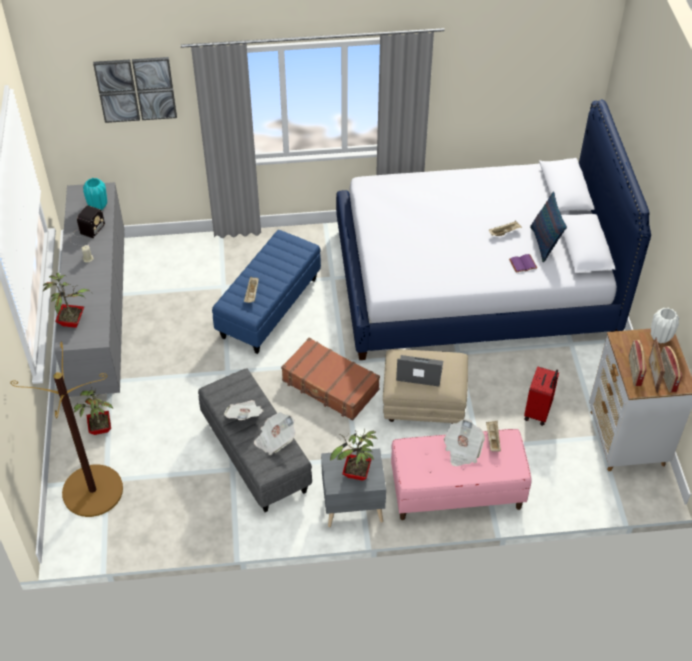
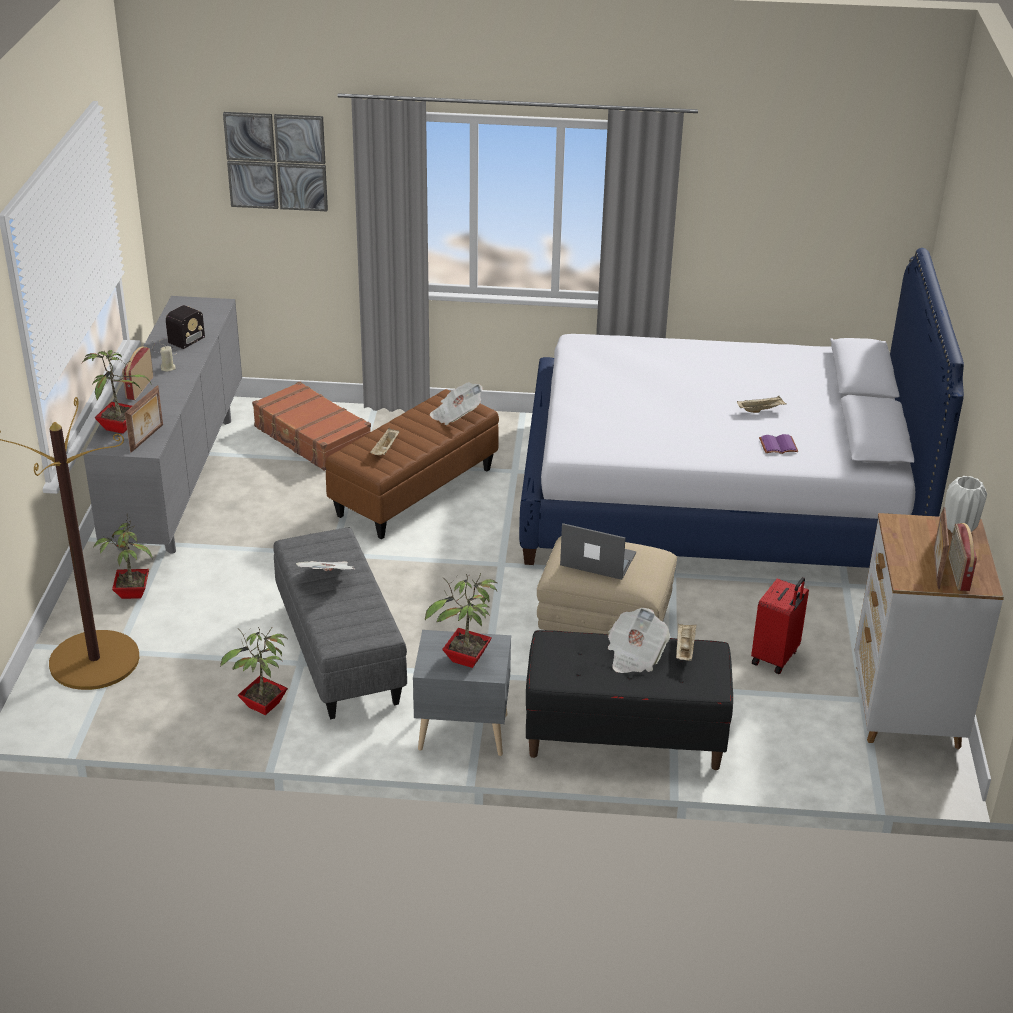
camera: 10 degrees right, 15 degrees down
turquoise vase [83,178,107,210] -> none
blue ottoman [212,230,321,354] -> brown ottoman [325,389,499,539]
newspaper [254,412,295,455] -> newspaper moved to [430,382,483,425]
brown suitcase [281,338,380,421] -> brown suitcase moved to [252,381,371,471]
pink bench [391,429,532,520] -> black bench [526,630,733,770]
blue pillow [530,192,567,262] -> none
radio [629,340,646,386] -> radio moved to [122,347,153,400]
none -> picture frame [125,385,163,453]
none -> potted plant [220,627,288,715]

